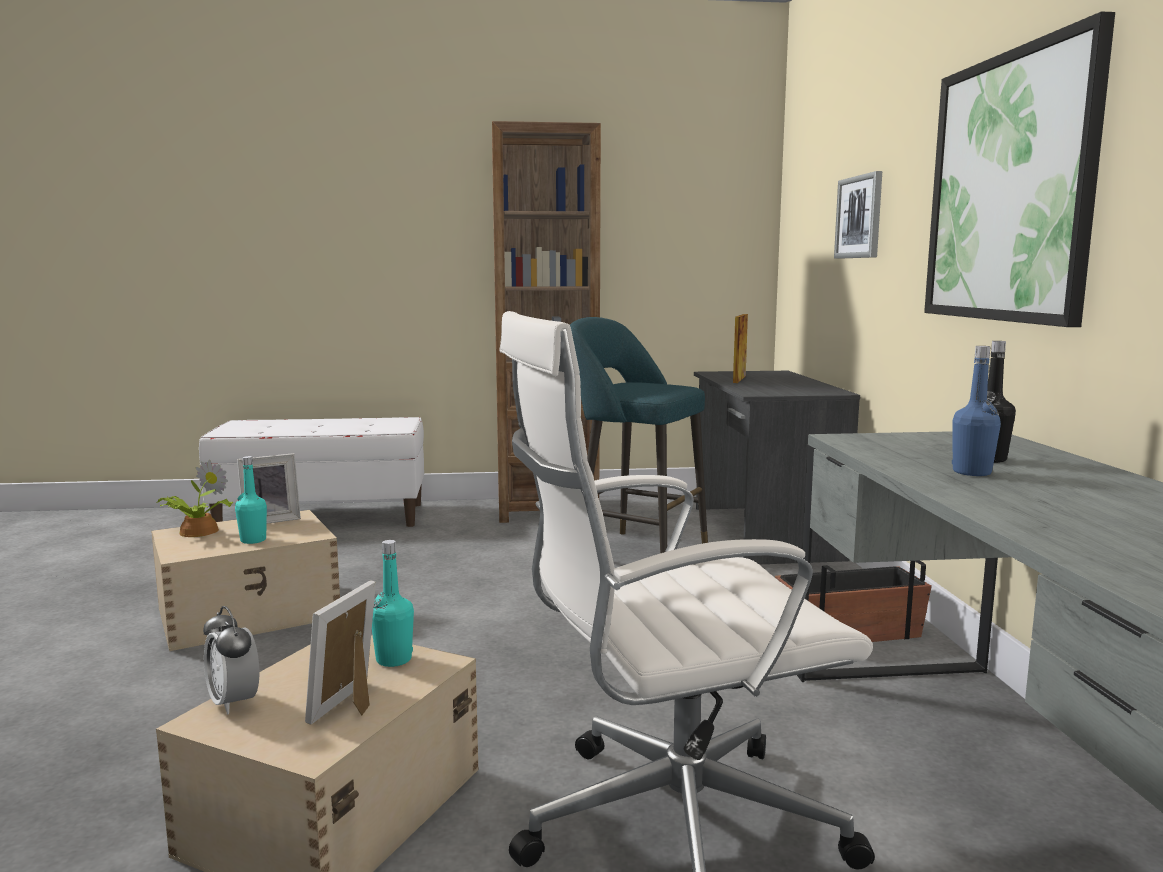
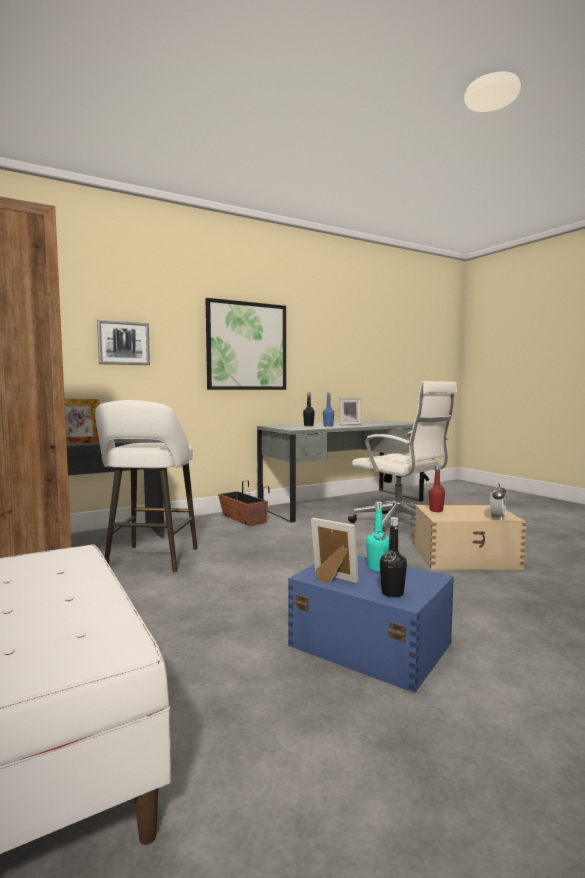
camera: 115 degrees left, 5 degrees down
beige storage box [151,510,340,651] -> blue storage box [288,555,454,693]
potted plant [158,460,233,537] -> black bottle [380,517,407,597]
picture frame [305,580,376,725] -> picture frame moved to [339,398,361,425]
turquoise bottle [372,540,414,667] -> red bottle [429,465,445,512]
turquoise stool [570,317,708,553] -> white stool [95,400,197,572]

